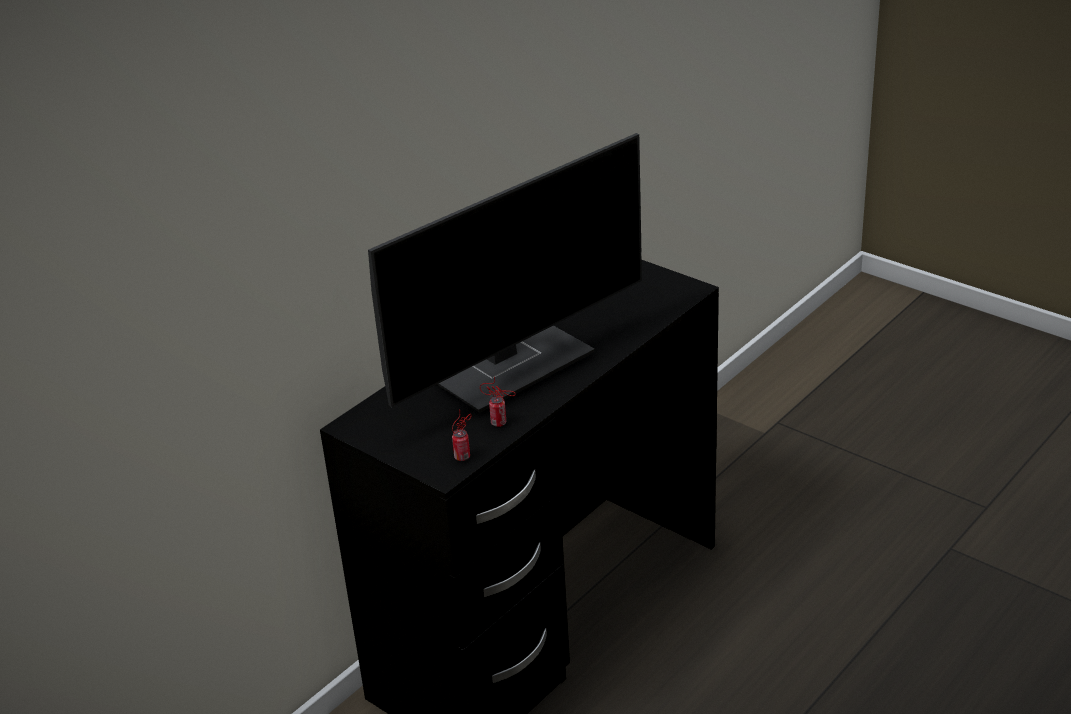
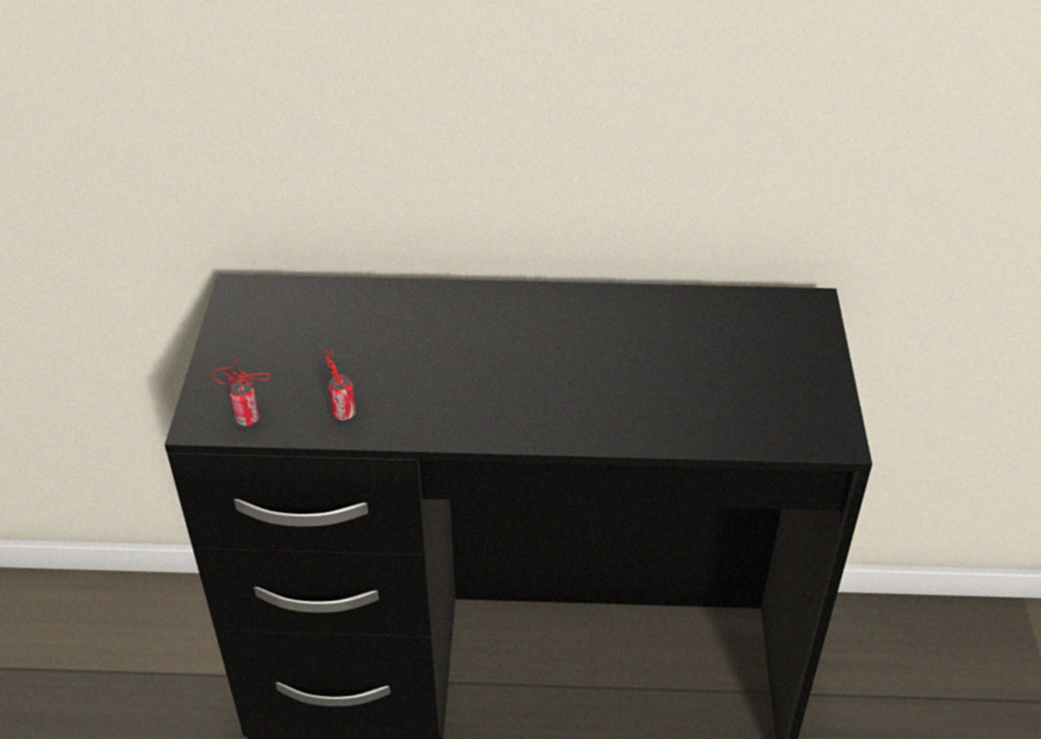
camera: 50 degrees right, 10 degrees up
monitor [368,133,642,413] -> none

